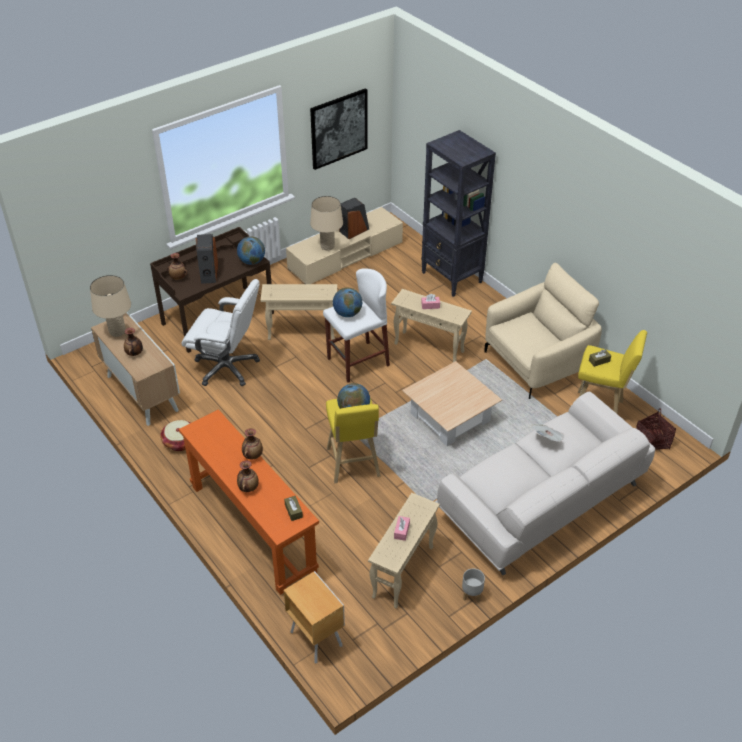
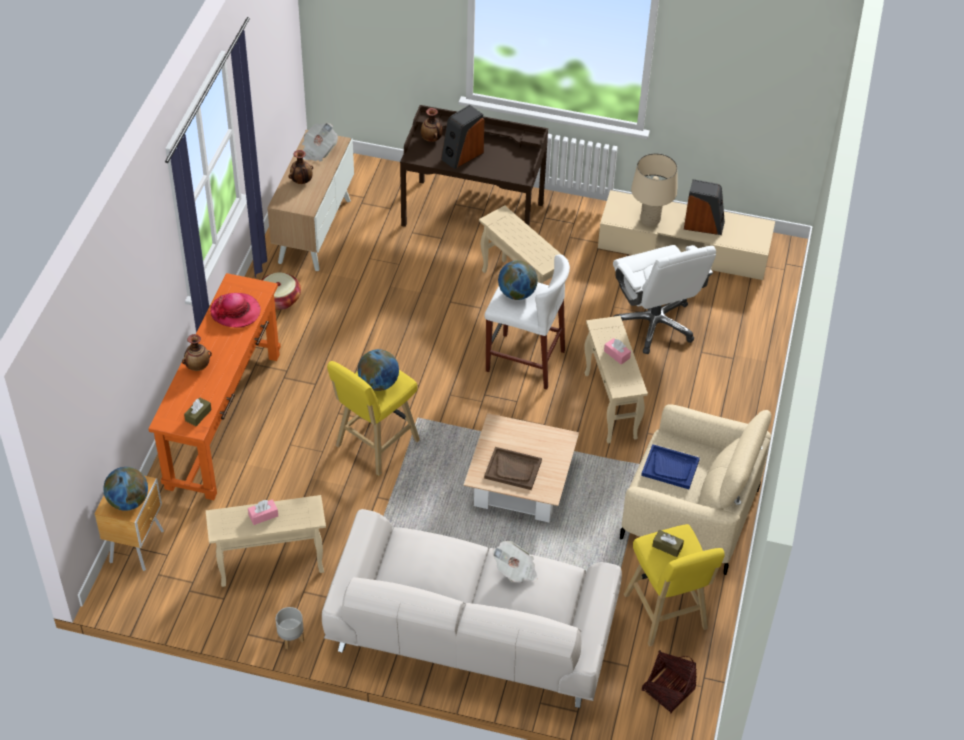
camera: 50 degrees right, 5 degrees up
beige table lamp [90,275,131,337] -> newspaper [302,123,338,162]
white office chair [181,279,260,386] -> white office chair moved to [613,245,716,354]
globe [237,236,265,265] -> globe moved to [103,467,148,511]
vase [242,429,263,459] -> none
picture [310,88,368,170] -> none
black bookcase [421,130,496,297] -> none
none -> hat [210,293,261,328]
none -> brown tray [484,447,542,490]
none -> blue tray [641,444,700,489]

